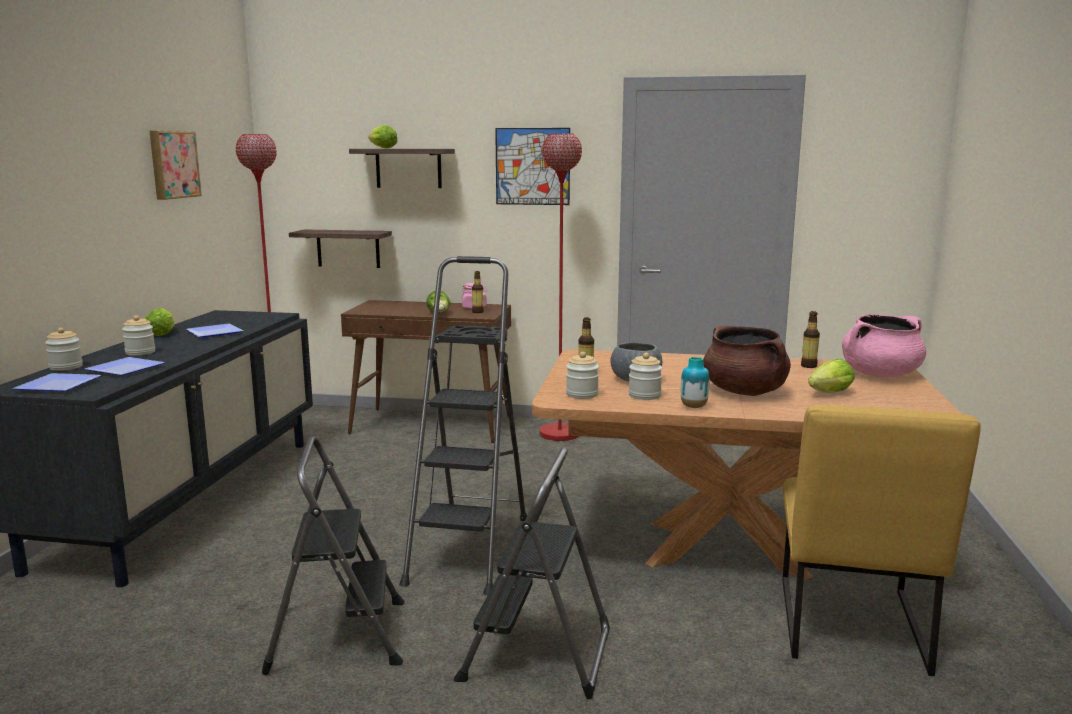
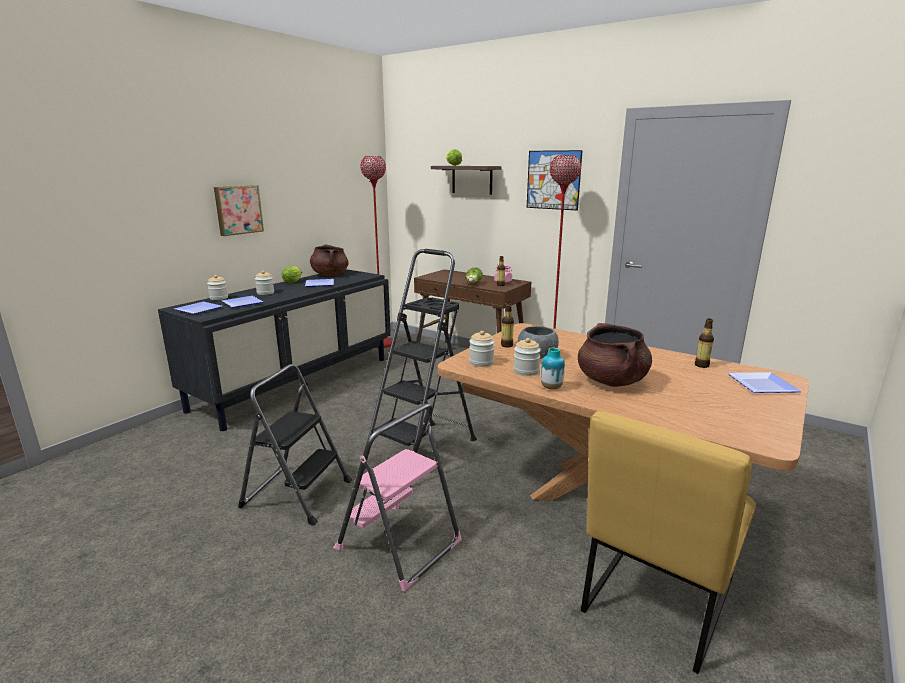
camera: 25 degrees right, 5 degrees up
picture [149,131,202,200] -> picture moved to [214,185,264,236]
shelf [289,229,392,268] -> none
black step ladder [454,448,610,699] -> pink step ladder [333,403,462,592]
lettuce [808,359,855,393] -> none
pink cooking pot [842,314,926,377] -> plate [727,372,802,393]
none -> brown cooking pot [310,244,349,276]

